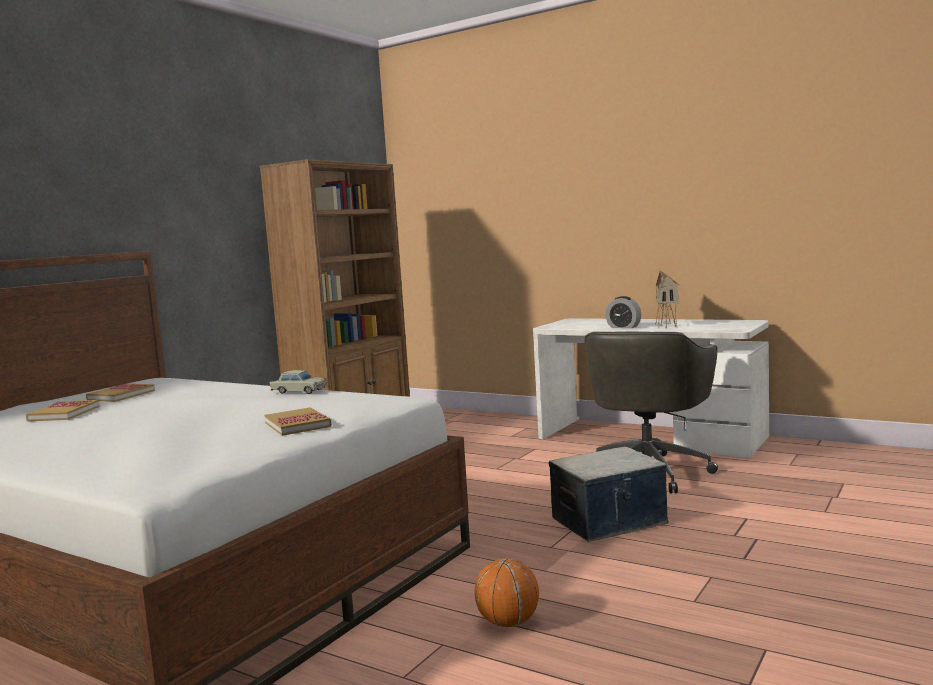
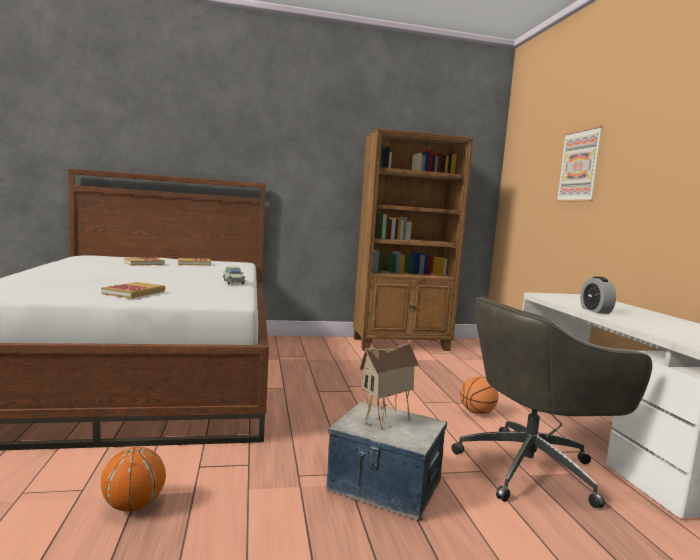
camera: 45 degrees right, 0 degrees up
toy house [655,270,680,329] -> toy house moved to [360,343,419,430]
none -> basketball [460,376,499,414]
none -> picture [556,126,603,202]

